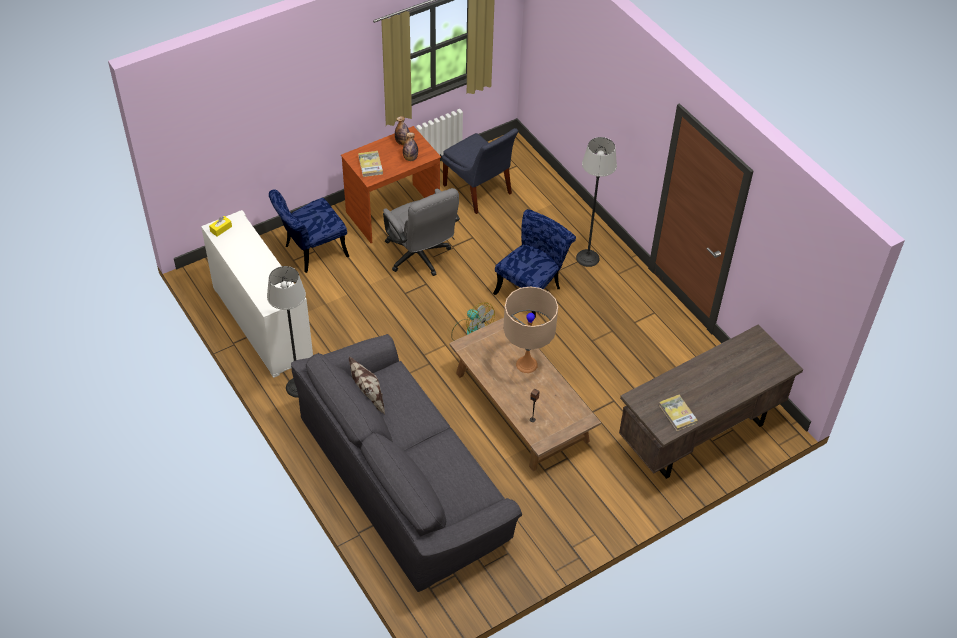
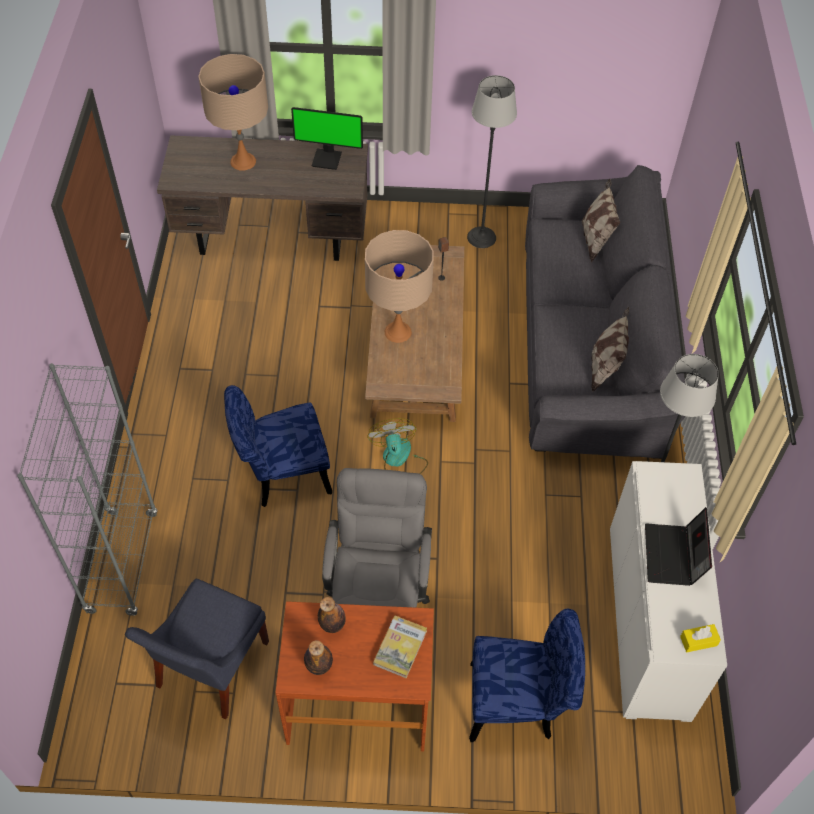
camera: 145 degrees left, 5 degrees up
blue chair [442,128,518,214] -> blue chair turned 150 degrees counterclockwise [125,579,269,719]
floor lamp [576,137,617,267] -> floor lamp moved to [467,75,517,248]
book [659,395,698,431] -> monitor [291,107,363,170]
none -> grey bookcase [17,363,158,616]
none -> beige table lamp [198,54,268,171]
none -> pillow [582,179,620,262]
none -> laptop [645,507,712,586]

